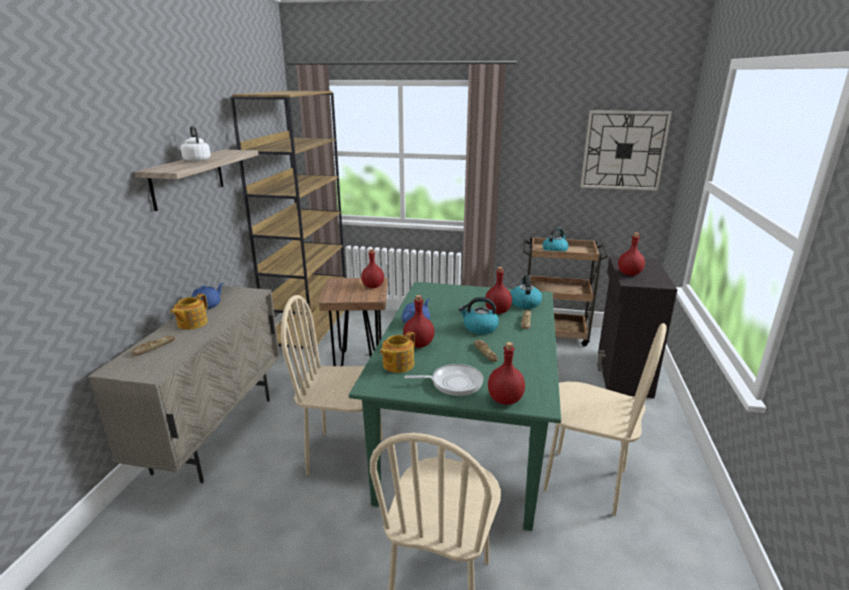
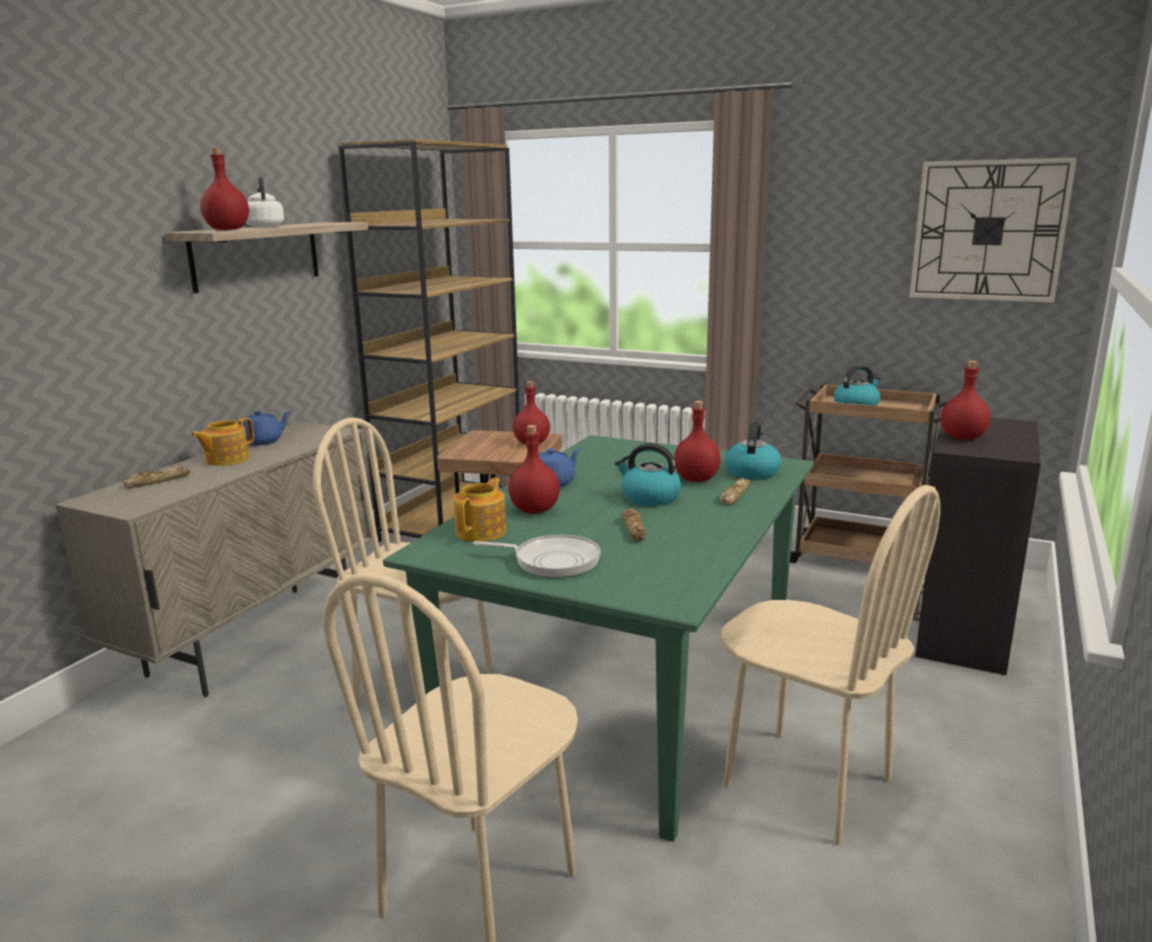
camera: 15 degrees right, 5 degrees down
teapot [380,331,415,373] -> teapot turned 150 degrees clockwise [454,478,506,542]
red bottle [488,342,525,405] -> red bottle moved to [200,148,249,230]

